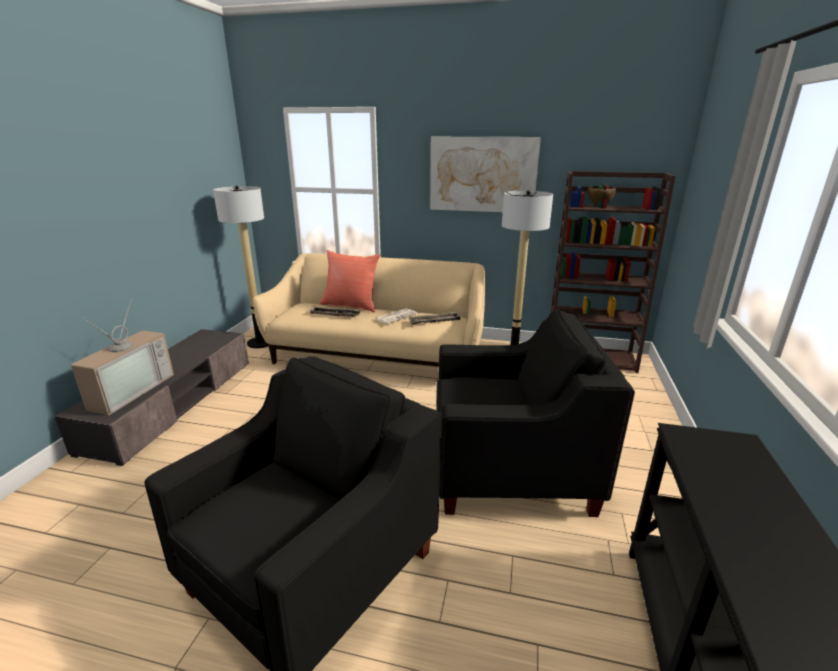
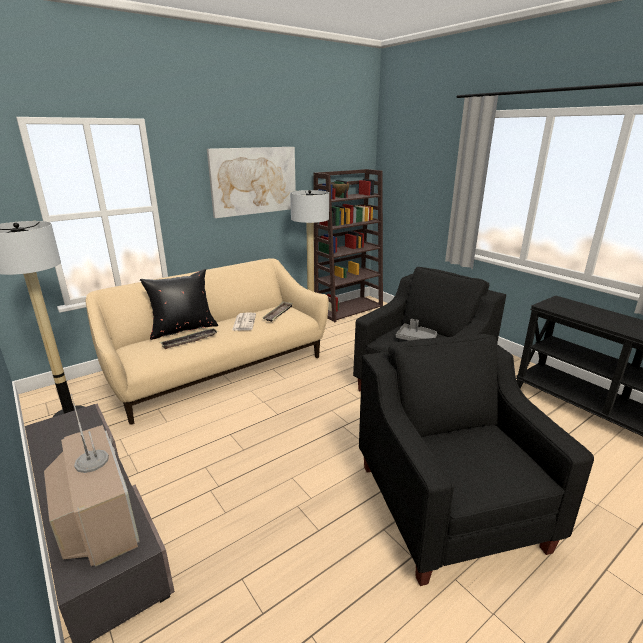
camera: 50 degrees left, 0 degrees up
red pillow [320,250,381,312] -> black pillow [140,269,218,340]
none -> grey tray [396,319,437,341]

